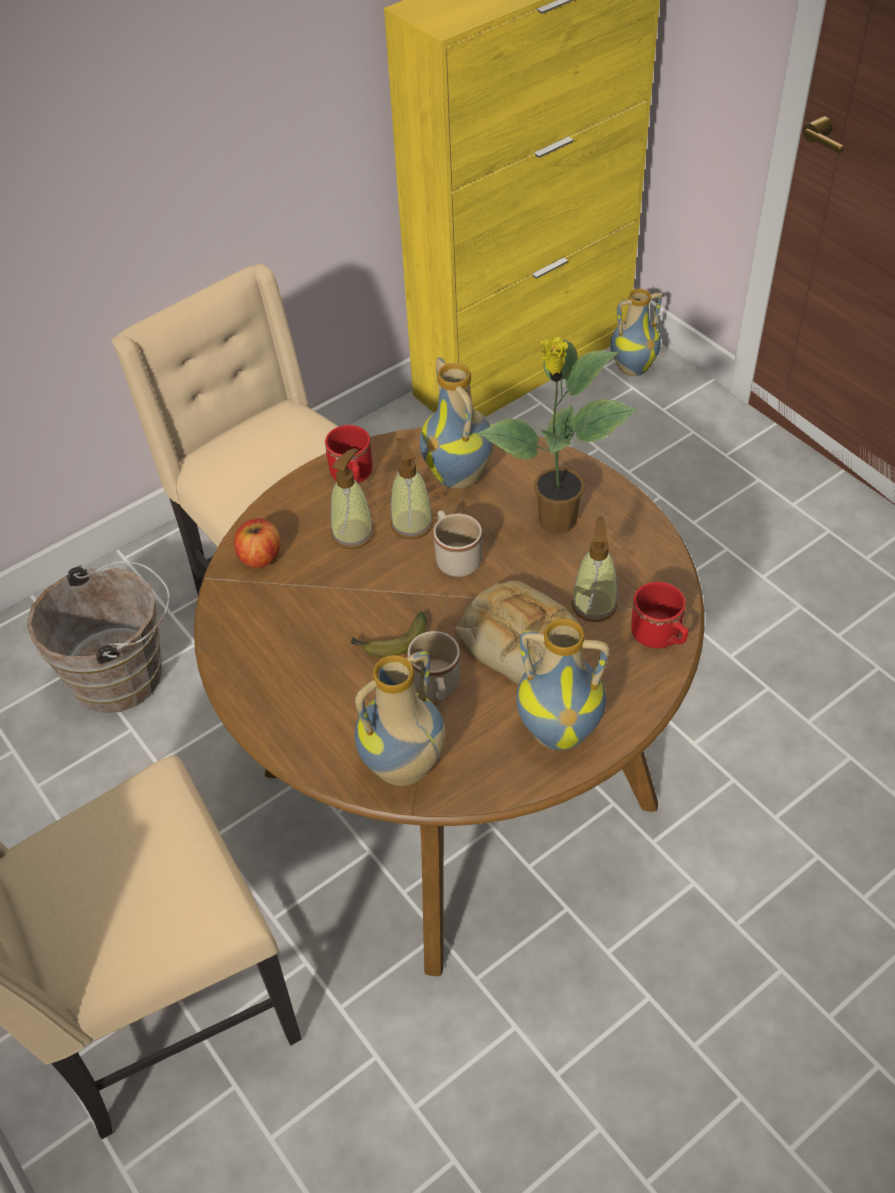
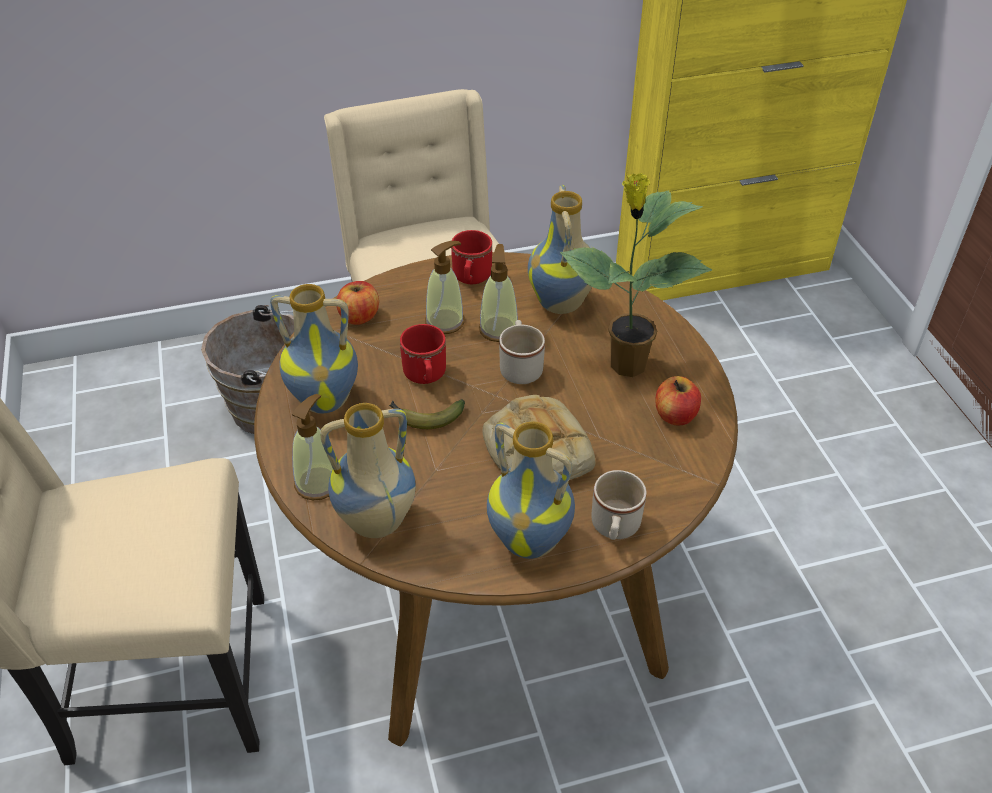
camera: 20 degrees right, 5 degrees down
beige mug [407,631,460,701] -> beige mug moved to [591,470,647,540]
soap dispenser [571,517,618,622] -> soap dispenser moved to [292,394,333,500]
vase [610,289,662,376] -> vase moved to [270,284,358,413]
red mug [631,582,689,648] -> red mug moved to [400,324,446,384]
none -> apple [656,376,701,425]

